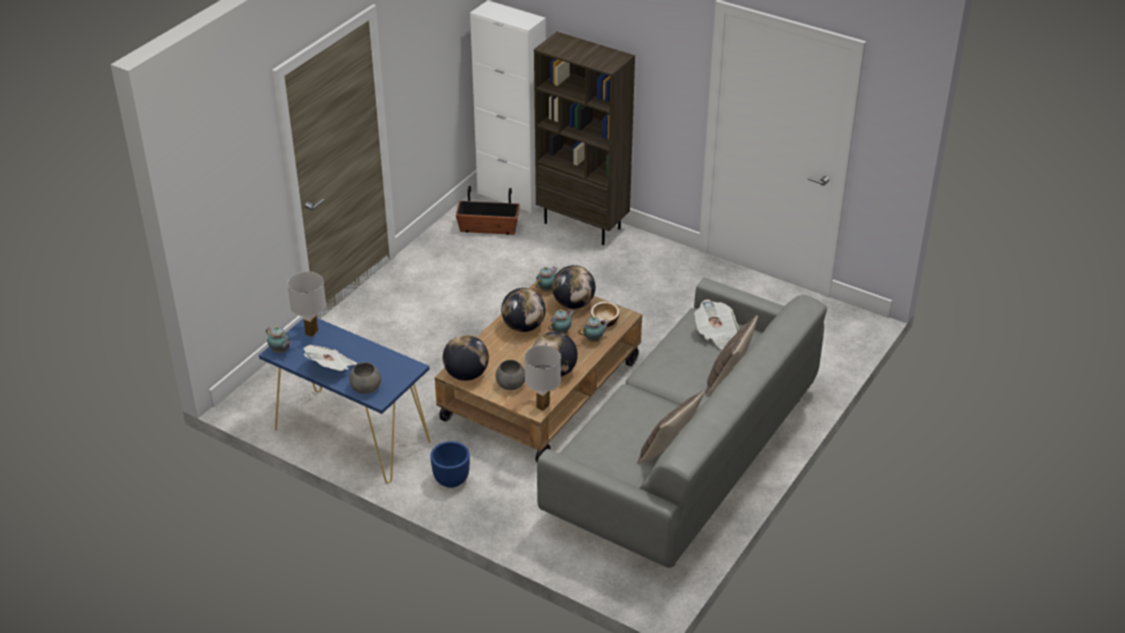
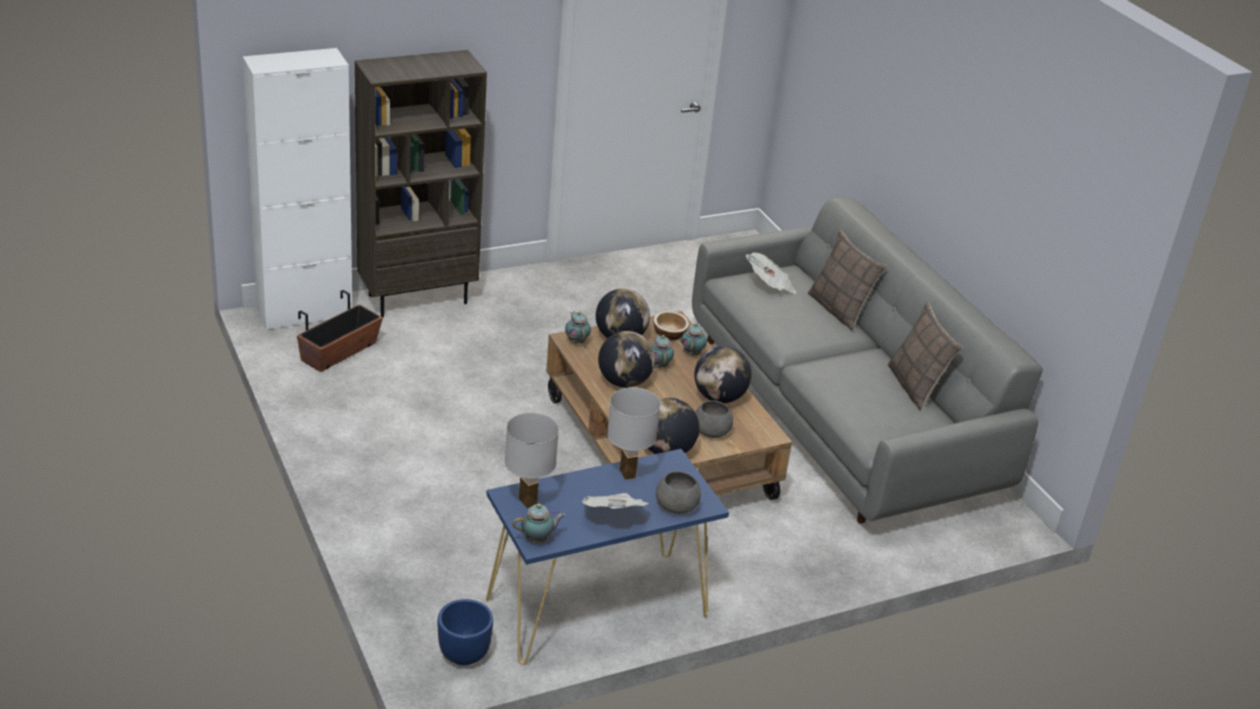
camera: 60 degrees left, 5 degrees down
blue planter [430,441,470,488] -> blue planter moved to [437,599,493,666]
white table lamp [524,345,561,411] -> white table lamp moved to [607,387,661,480]

